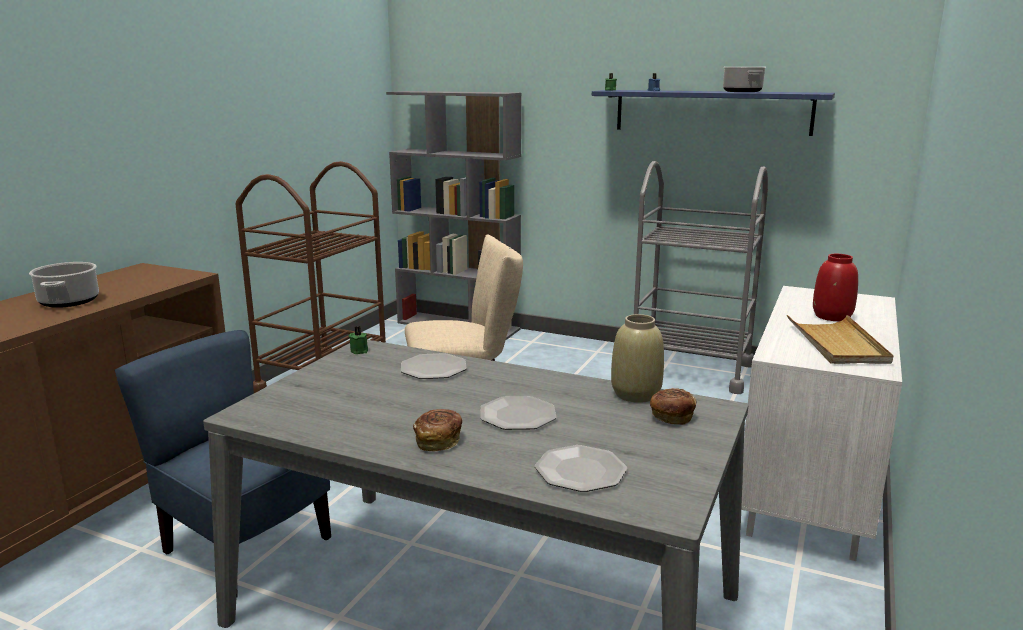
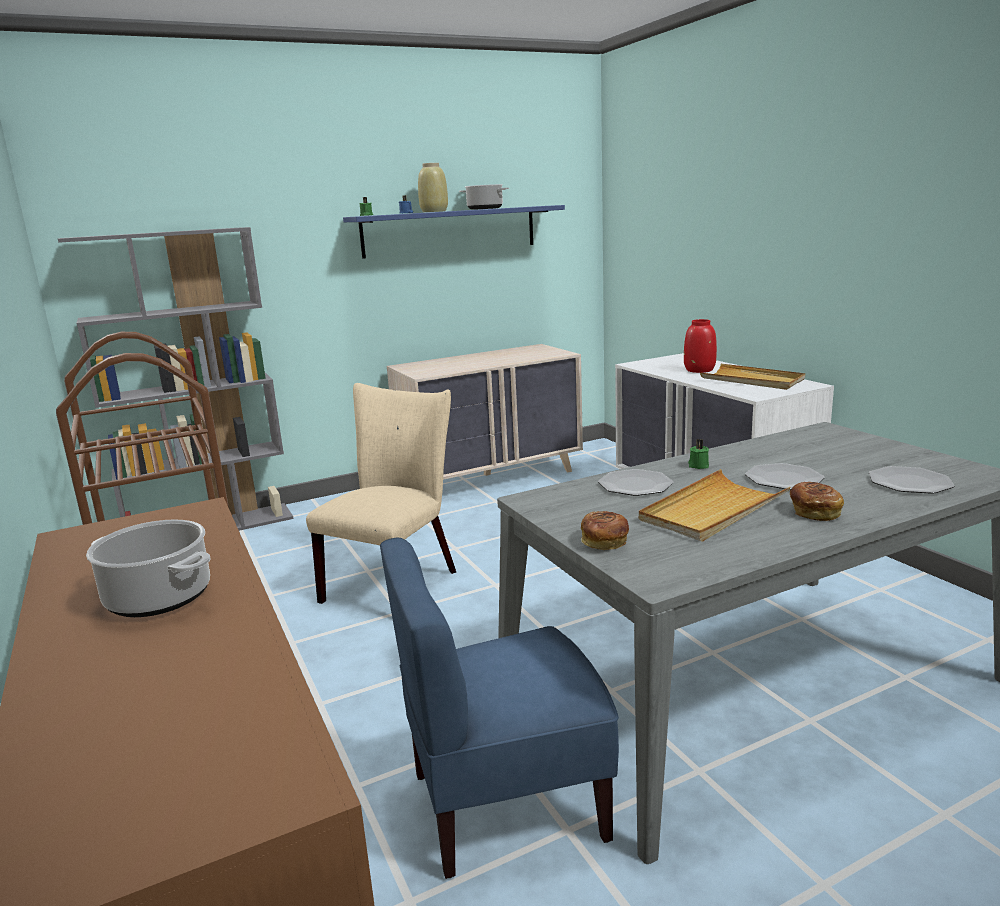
camera: 50 degrees left, 0 degrees up
green candle [349,326,368,354] -> green candle moved to [688,439,709,469]
beige vase [611,314,664,403] -> beige vase moved to [418,163,448,212]
grey cart [634,161,768,394] -> beige dresser [387,344,583,480]
bread [650,388,696,425] -> bread moved to [581,511,629,550]
none -> beige tray [639,469,790,542]

